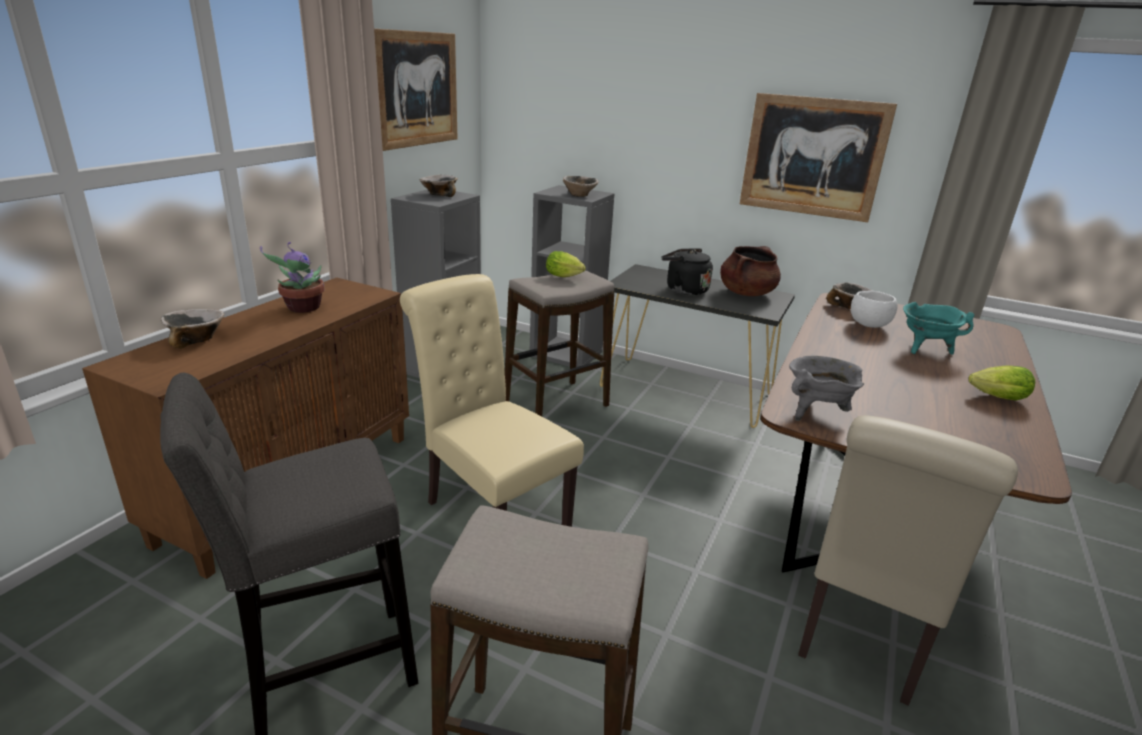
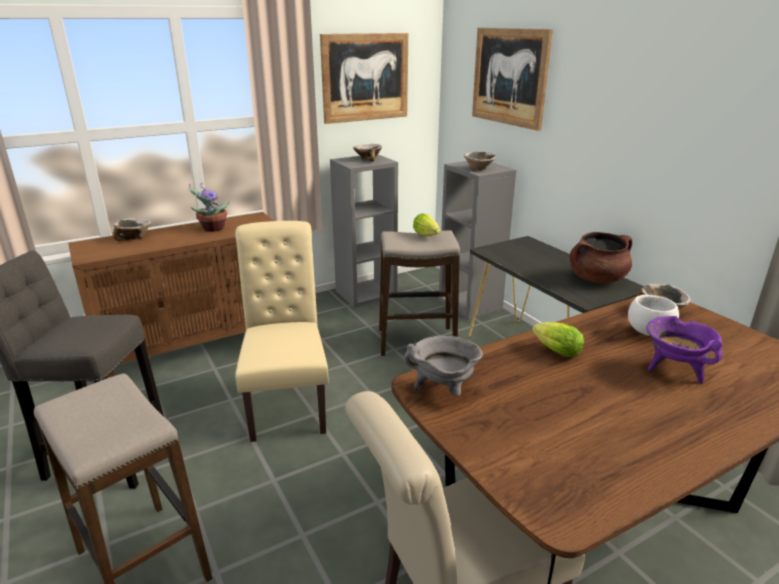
camera: 35 degrees right, 0 degrees up
black kettle [662,248,713,295] -> none
picture [740,93,897,222] -> picture moved to [472,28,553,131]
turquoise cooking pot [903,302,974,354] -> purple cooking pot [646,316,722,384]
lettuce [968,365,1035,401] -> lettuce moved to [532,322,584,357]

